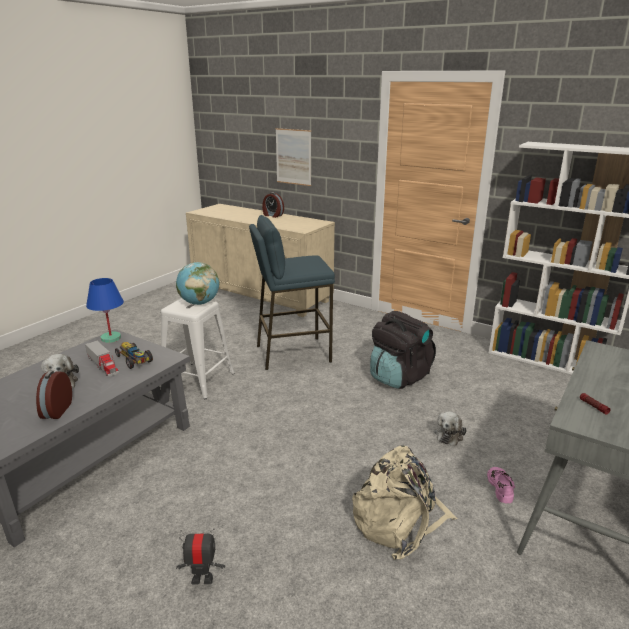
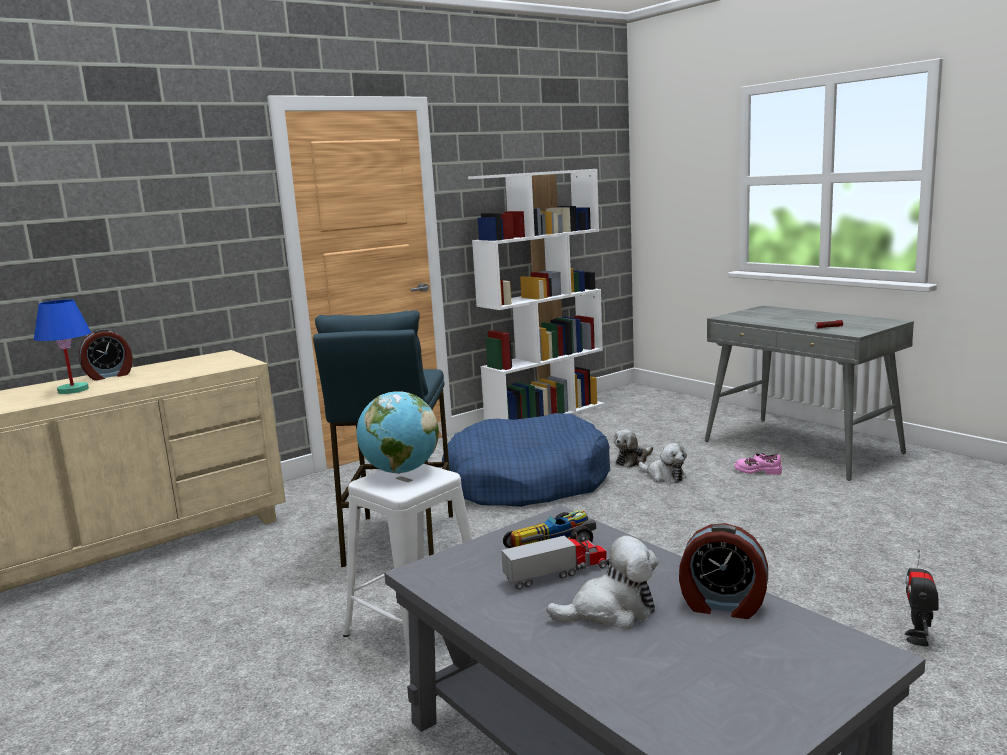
camera: 70 degrees left, 10 degrees down
blue table lamp [86,278,124,343] -> blue table lamp moved to [34,299,91,394]
picture [275,128,311,186] -> none
beige backpack [352,445,457,560] -> none
black backpack [370,311,436,389] -> blue dog bed [442,413,610,507]
none -> plush toy [614,430,653,468]

